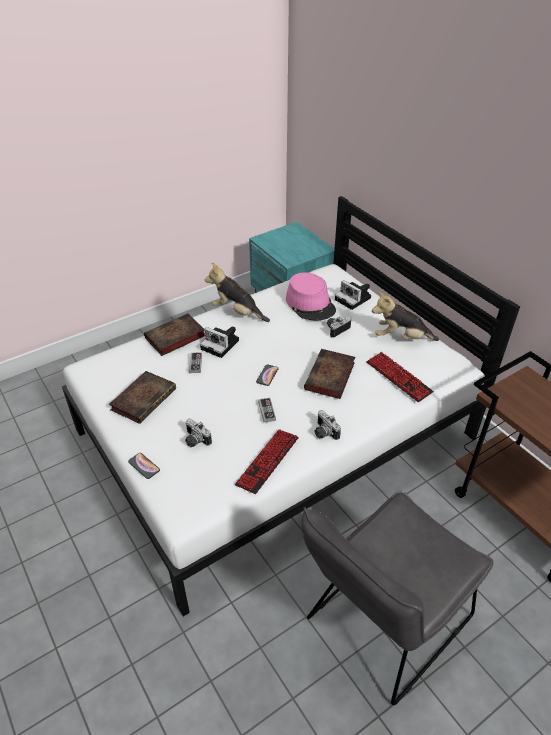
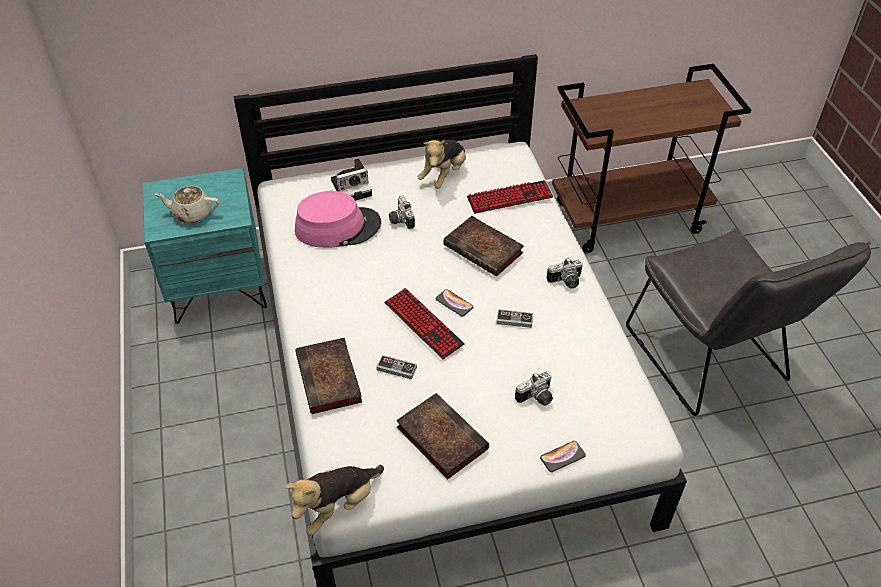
camera: 70 degrees left, 5 degrees up
camera [200,326,239,358] -> none
plush toy [205,263,270,322] -> plush toy moved to [285,465,384,535]
keyboard [235,429,299,494] -> keyboard moved to [384,288,465,359]
none -> beige teapot [155,186,219,223]

